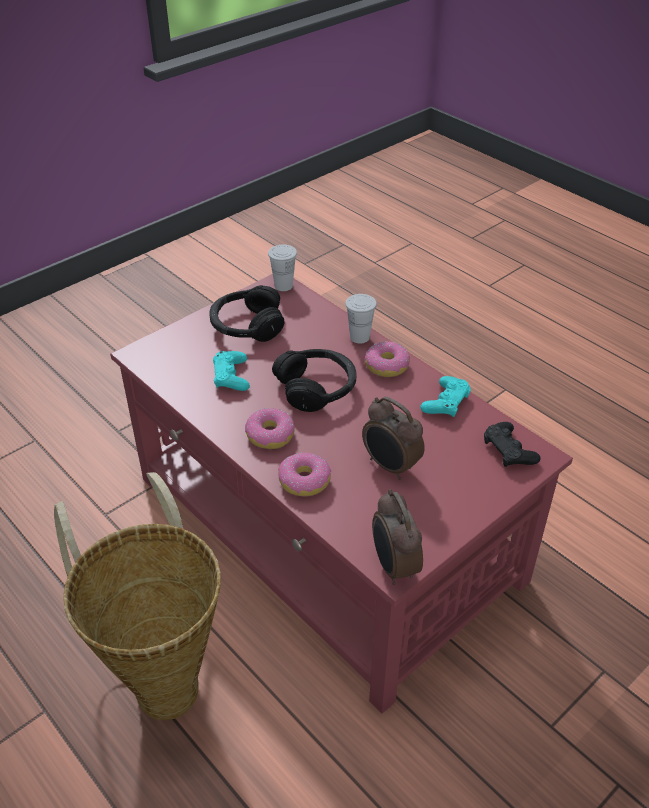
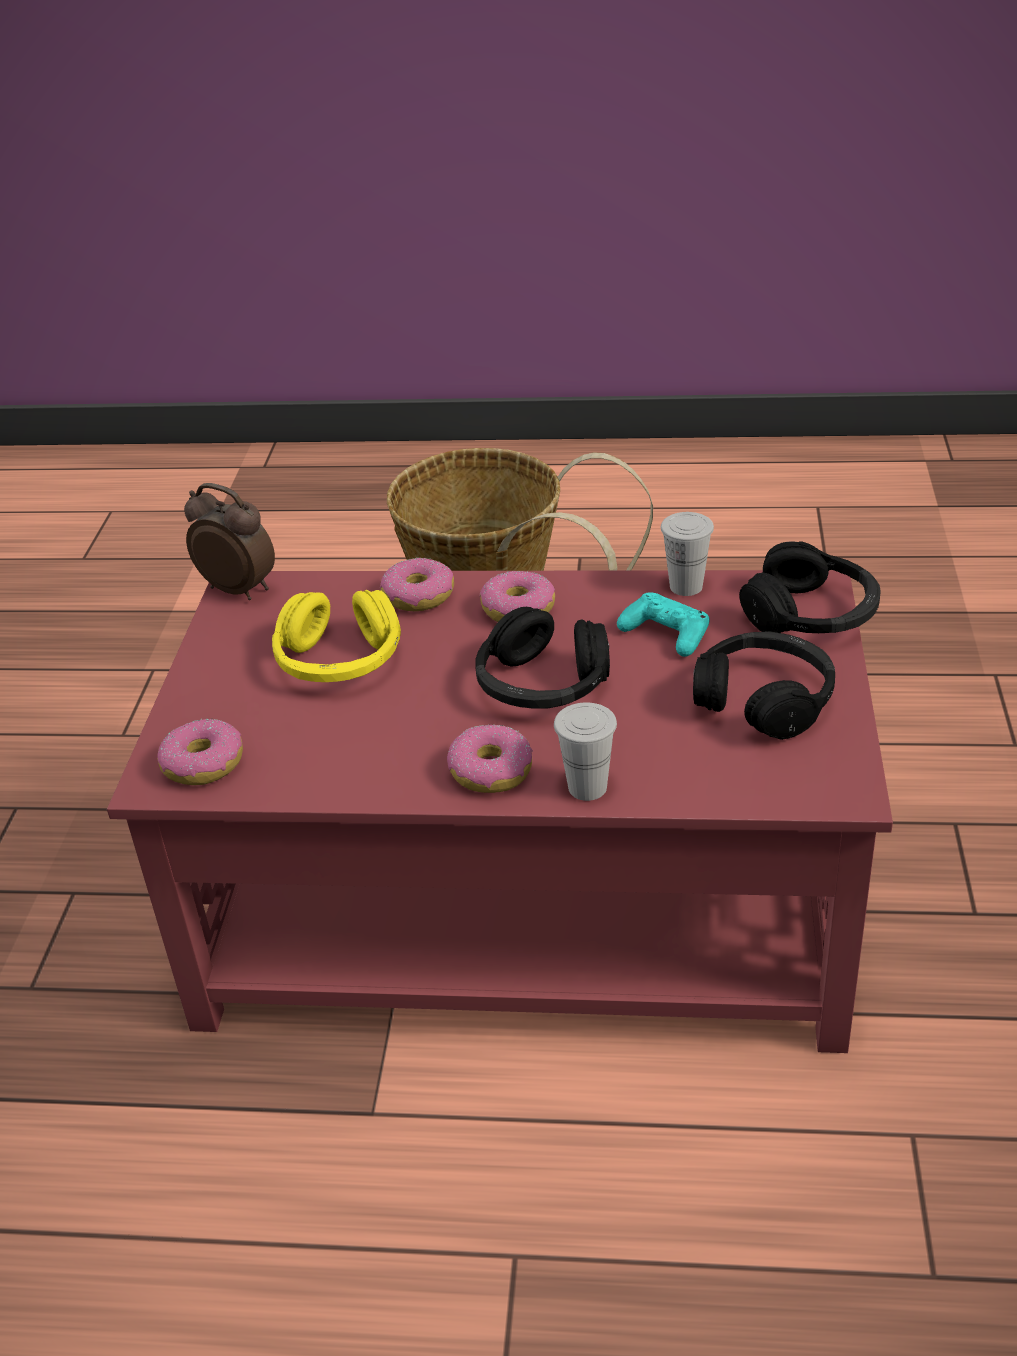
camera: 140 degrees right, 5 degrees down
white cup [268,245,297,291] -> white cup moved to [661,512,714,596]
alarm clock [362,396,425,480] -> yellow headphones [272,590,401,682]
turquoise game controller [420,376,471,417] -> none
black game controller [484,422,541,467] -> donut [157,719,243,785]
none -> black headphones [739,541,881,633]

